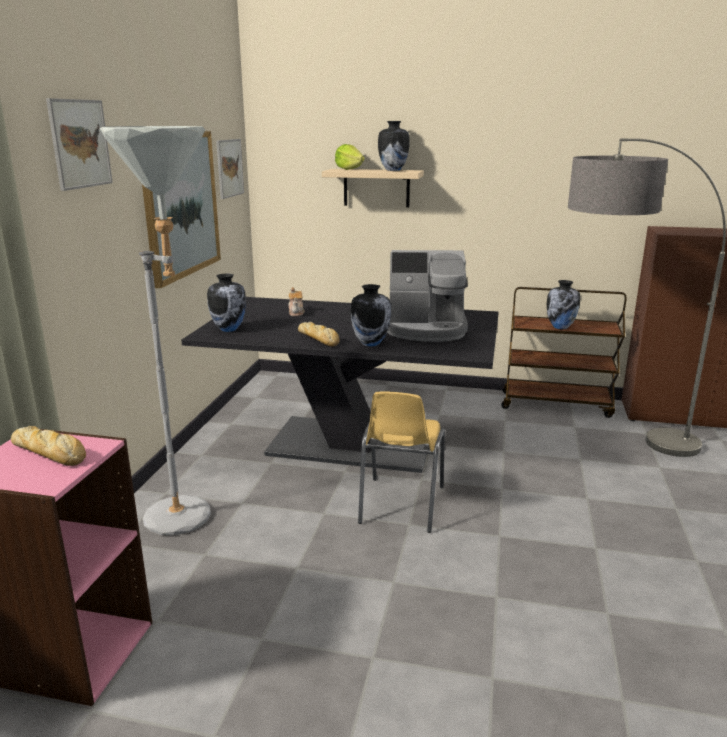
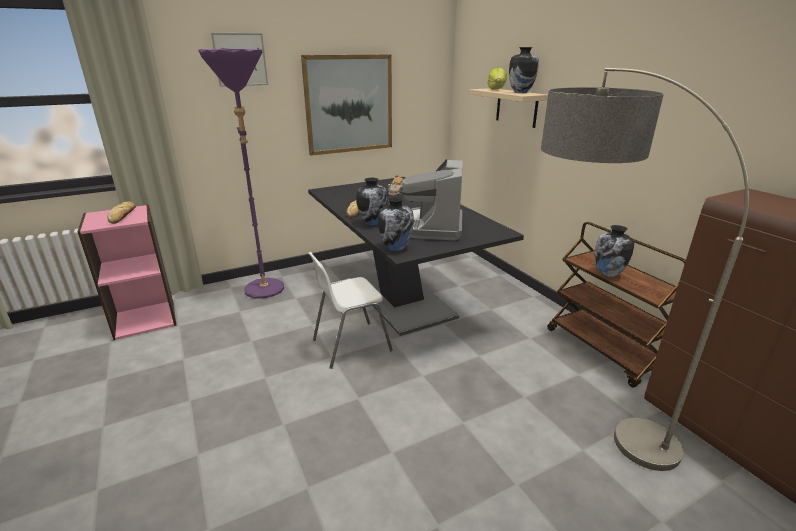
camera: 50 degrees right, 5 degrees up
grey floor lamp [100,126,211,535] -> purple floor lamp [198,49,284,299]
vase [207,274,246,332] -> vase moved to [378,197,414,251]
picture [216,139,244,199] -> none
yellow chair [358,391,445,533] -> white chair [308,252,393,369]
coffee machine [387,250,468,342] -> coffee machine turned 45 degrees clockwise [399,159,462,240]

